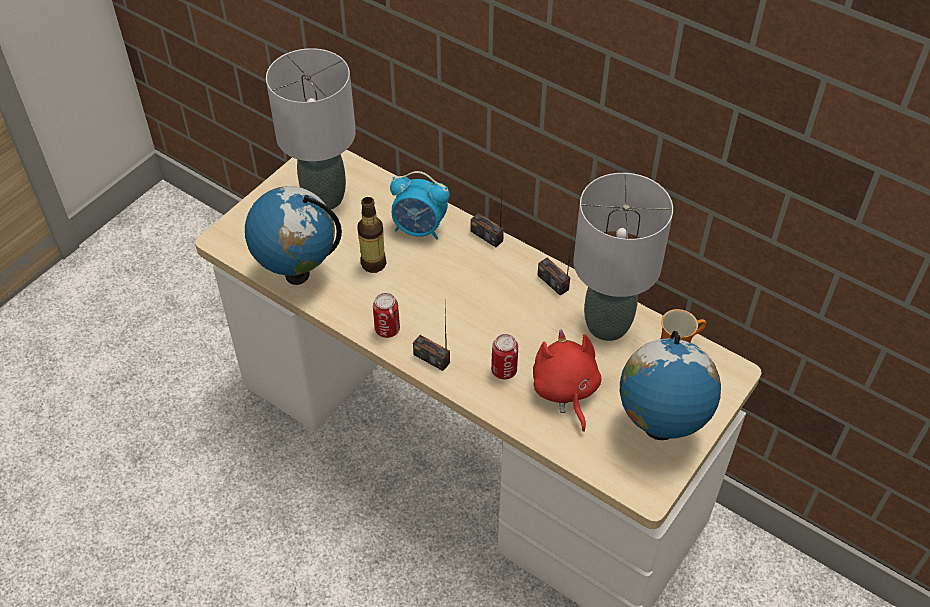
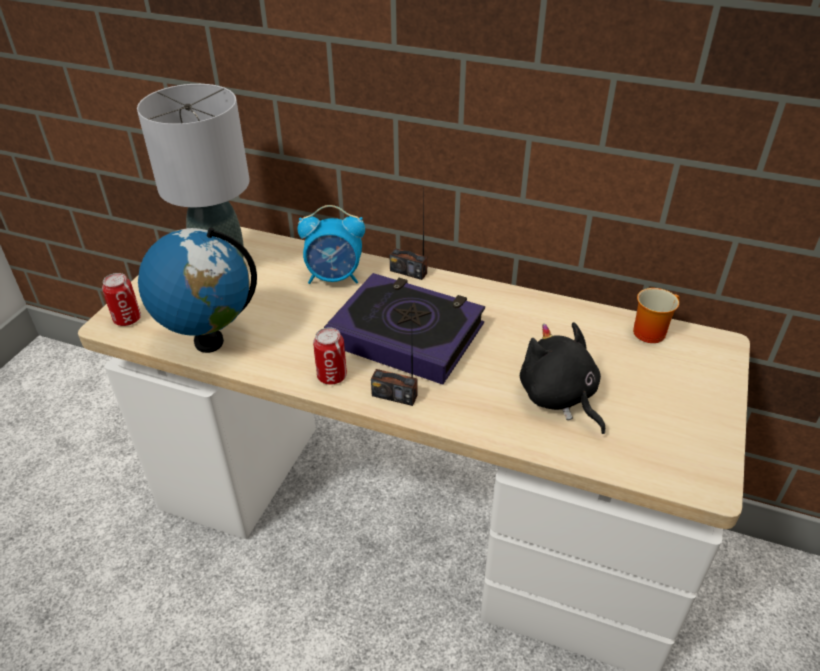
camera: 15 degrees left, 10 degrees down
bottle [357,197,386,273] -> none
can [491,334,518,379] -> can moved to [102,273,141,326]
red plush toy [533,330,601,432] -> black plush toy [520,322,605,434]
radio [538,227,573,296] -> none
grey table lamp [573,173,673,341] -> none
globe [620,331,721,440] -> none
none -> book [324,273,485,385]

